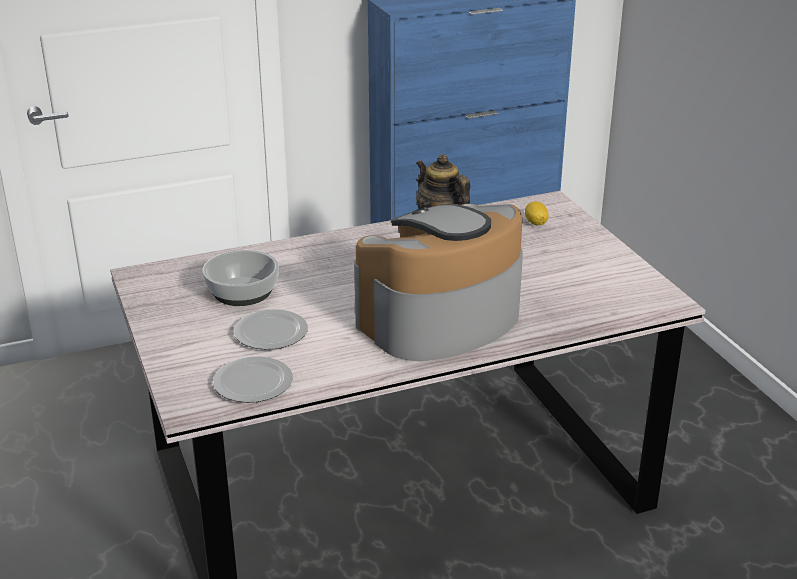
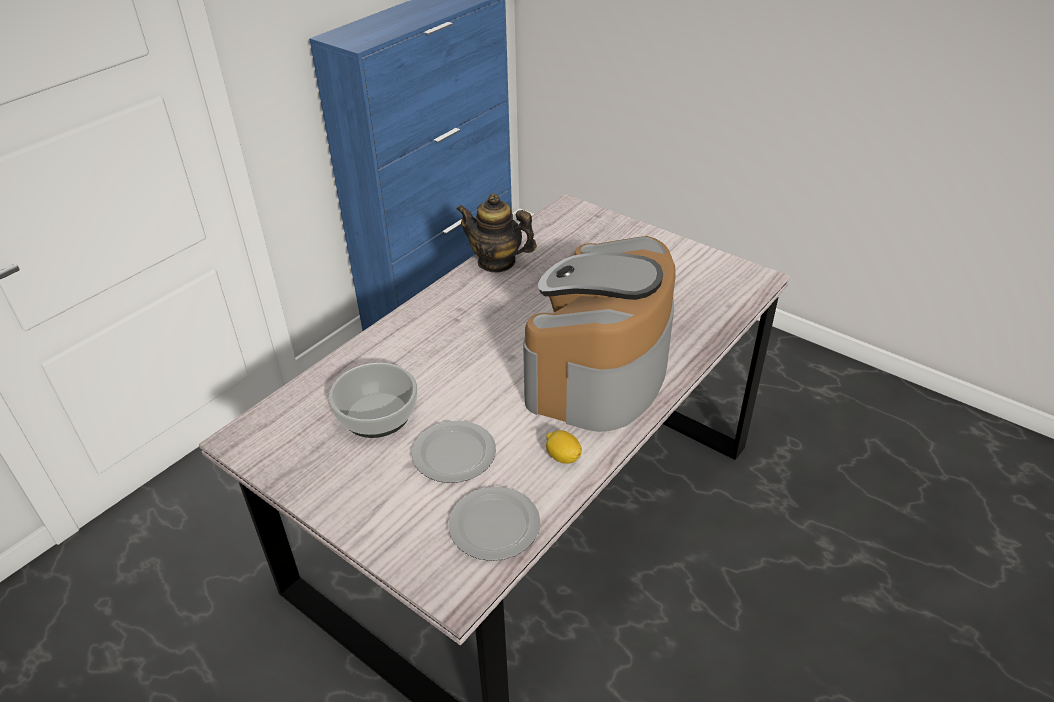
camera: 30 degrees left, 10 degrees up
lemon [525,201,549,225] -> lemon moved to [546,430,582,464]

